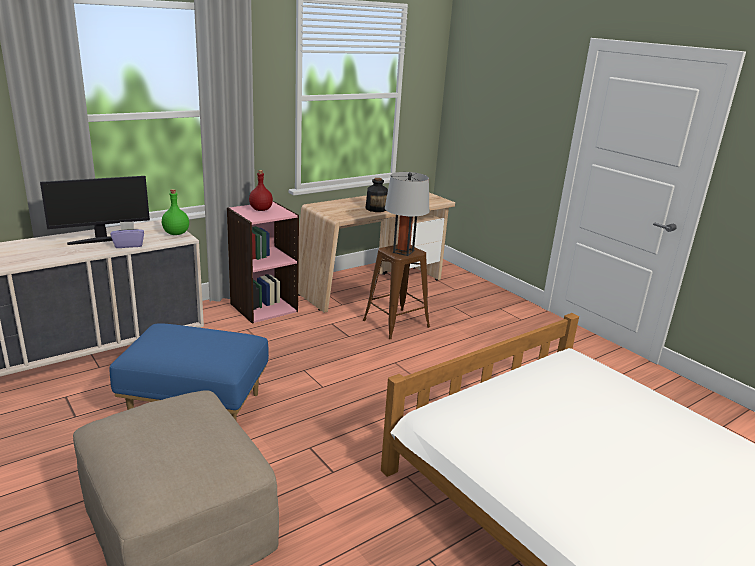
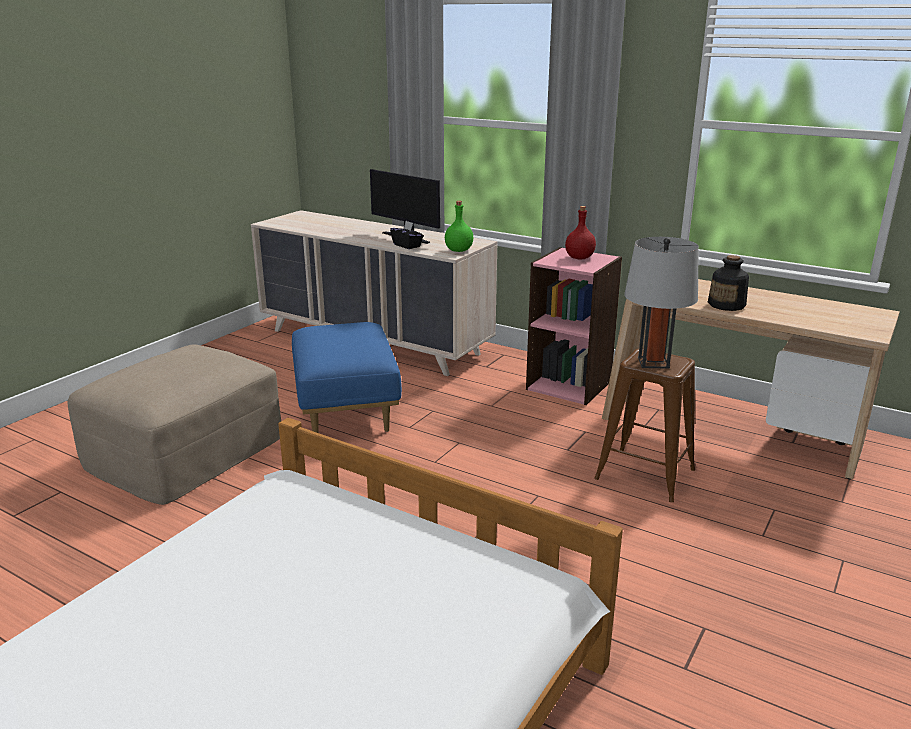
camera: 70 degrees right, 0 degrees up
purple tissue box [110,221,144,248] -> black tissue box [390,221,424,249]

